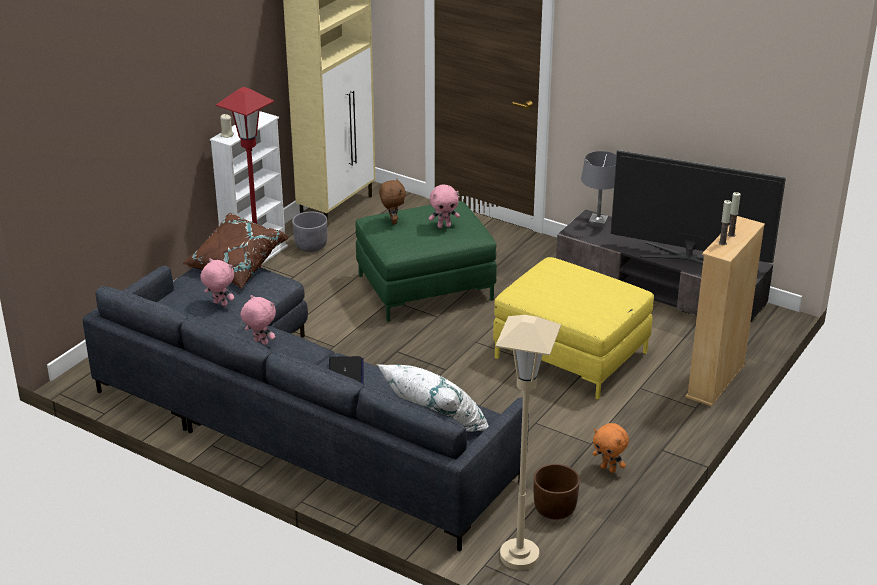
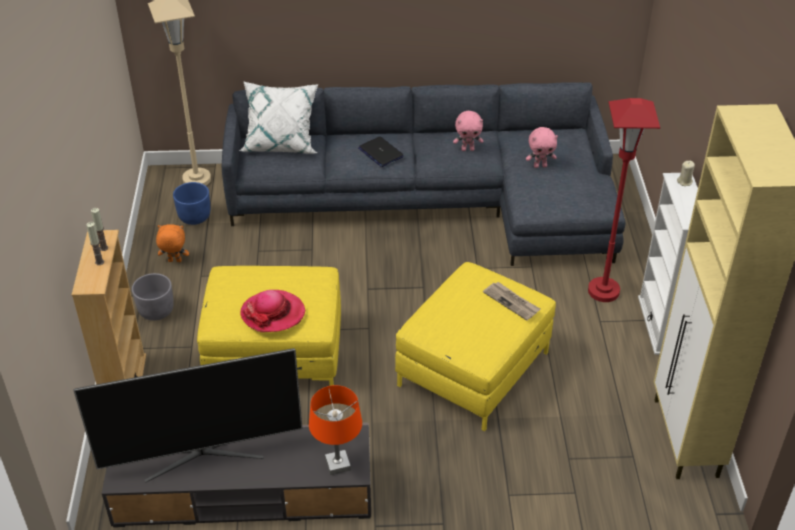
camera: 145 degrees right, 10 degrees up
brown pillow [182,213,289,289] -> none
grey planter [292,212,328,252] -> grey planter moved to [132,273,174,321]
green ottoman [355,201,497,322] -> yellow ottoman [395,262,556,431]
brown plush toy [379,178,406,225] -> newspaper [483,282,540,321]
pink plush toy [429,185,460,228] -> none
brown planter [534,464,580,520] -> blue planter [173,182,210,225]
grey table lamp [581,151,616,228] -> orange table lamp [309,385,362,475]
none -> hat [240,290,305,332]

